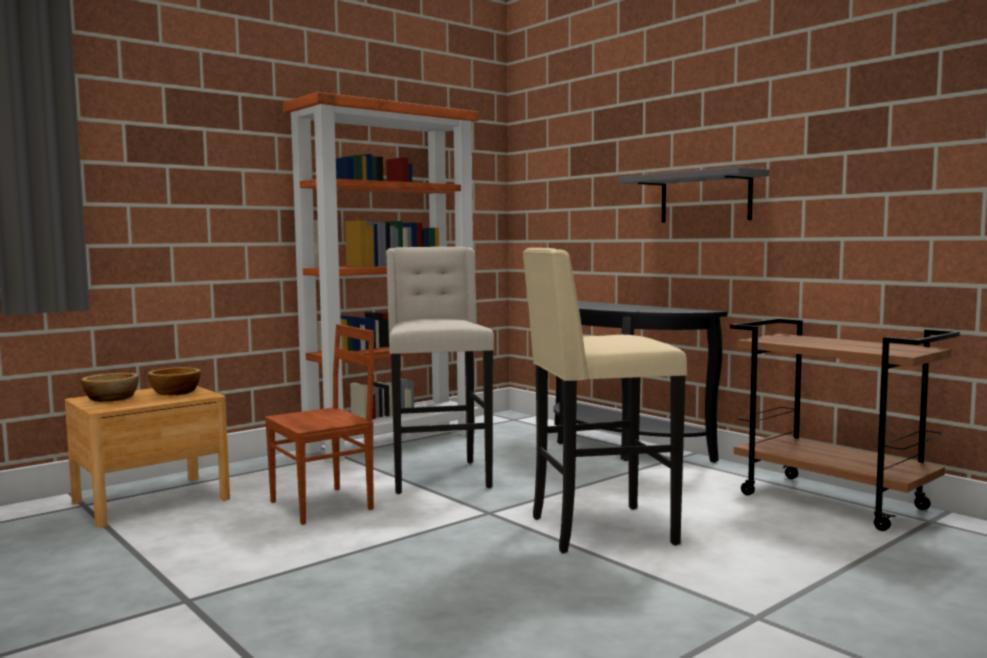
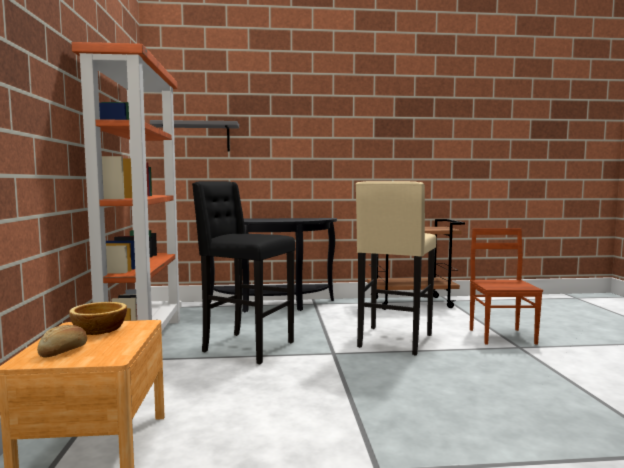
camera: 55 degrees left, 0 degrees up
bowl [81,373,139,402] -> bread [37,325,87,358]
brown chair [264,324,374,525] -> brown chair moved to [470,228,543,344]
beige stool [386,247,494,494] -> black stool [192,181,295,365]
grey shelf [618,167,770,223] -> grey shelf moved to [150,120,239,152]

